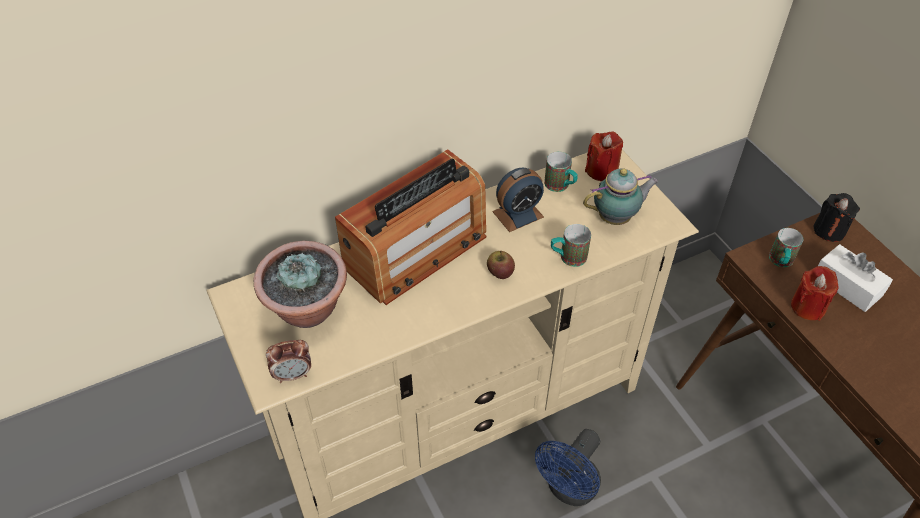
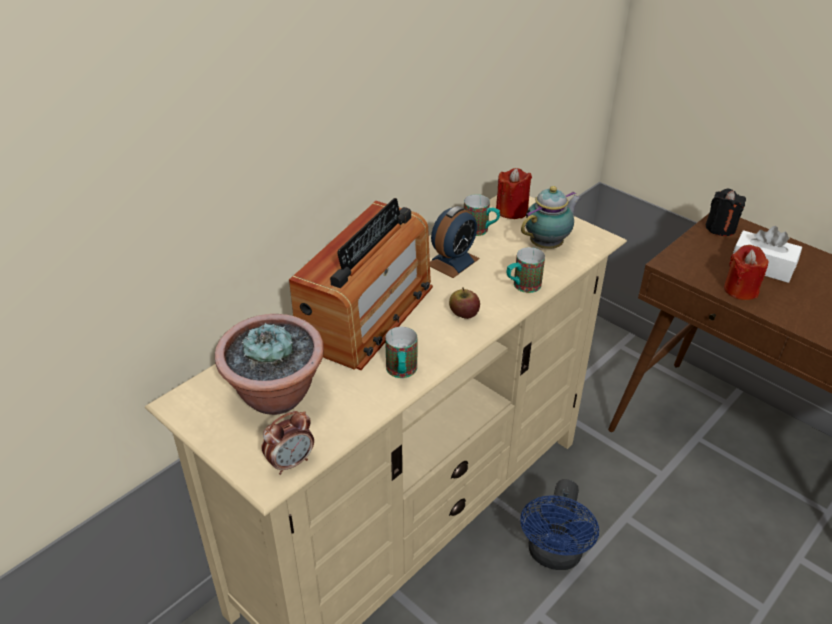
camera: 20 degrees left, 10 degrees down
mug [769,228,804,267] -> mug moved to [385,327,418,378]

